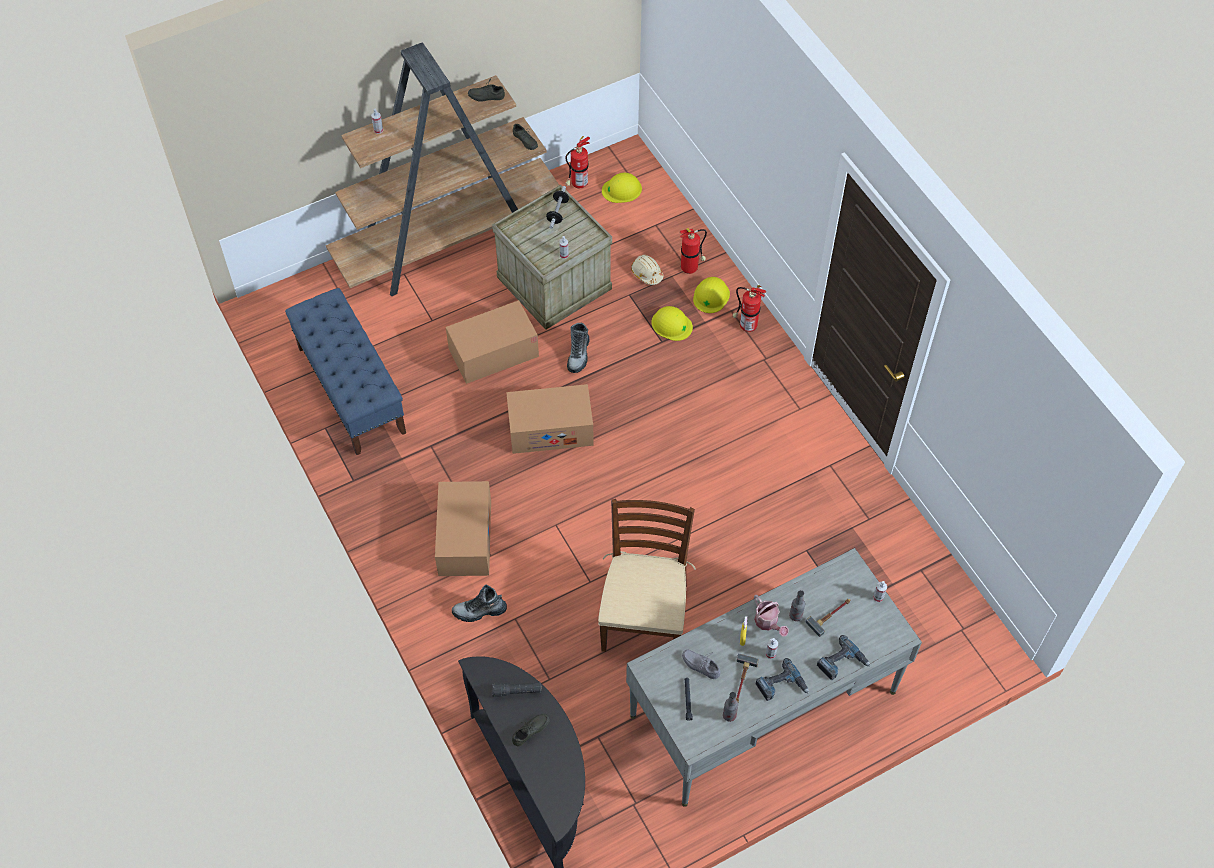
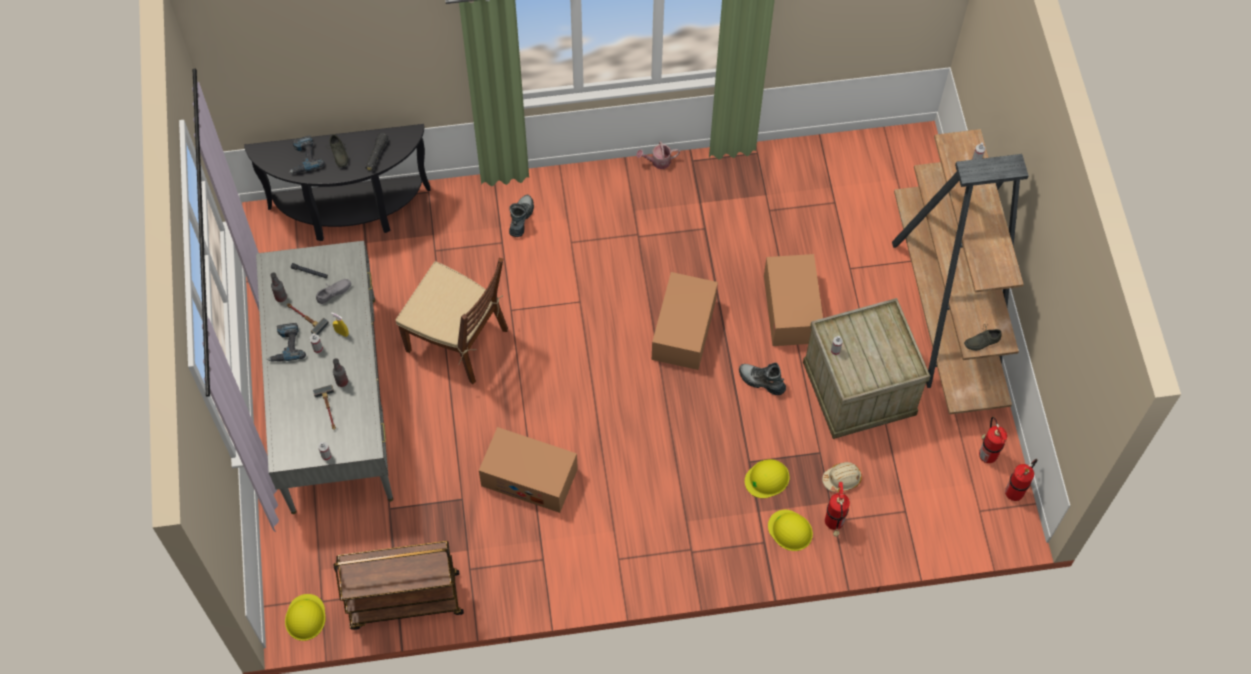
camera: 110 degrees right, 5 degrees up
blue bench [285,288,406,455] -> none
cardboard box [435,481,491,576] -> cardboard box moved to [479,427,578,513]
grey shoe [468,79,505,102] -> none
dumbbell [546,186,569,229] -> none
yellow hard hat [602,173,642,203] -> yellow hard hat moved to [285,594,325,641]
fire extinguisher [732,285,766,332] -> fire extinguisher moved to [1005,459,1038,501]
watering can [754,595,788,637] -> watering can moved to [636,141,680,169]
power drill [817,635,870,680] -> power drill moved to [289,136,325,173]
none -> brown cart [334,541,464,630]

